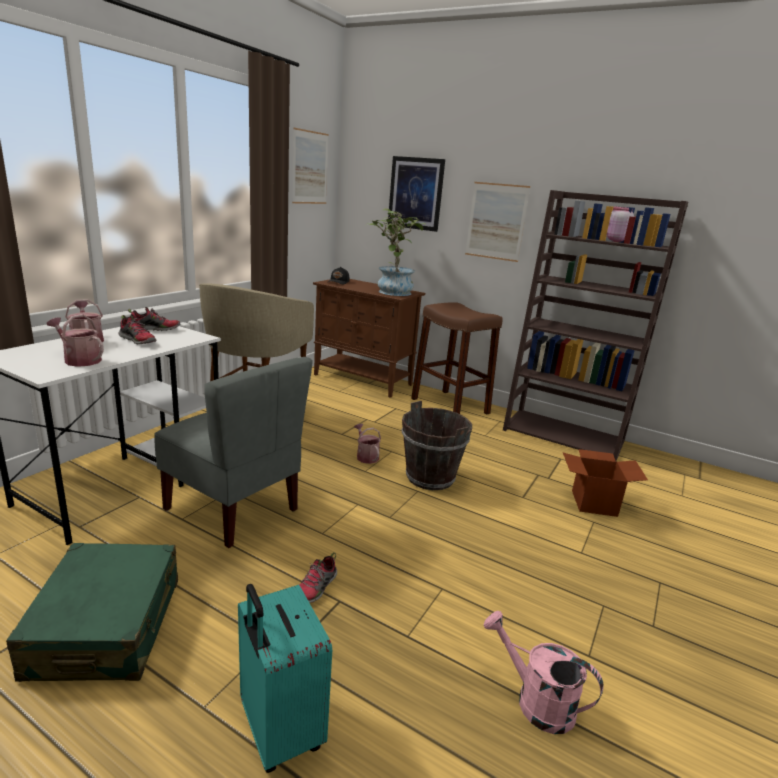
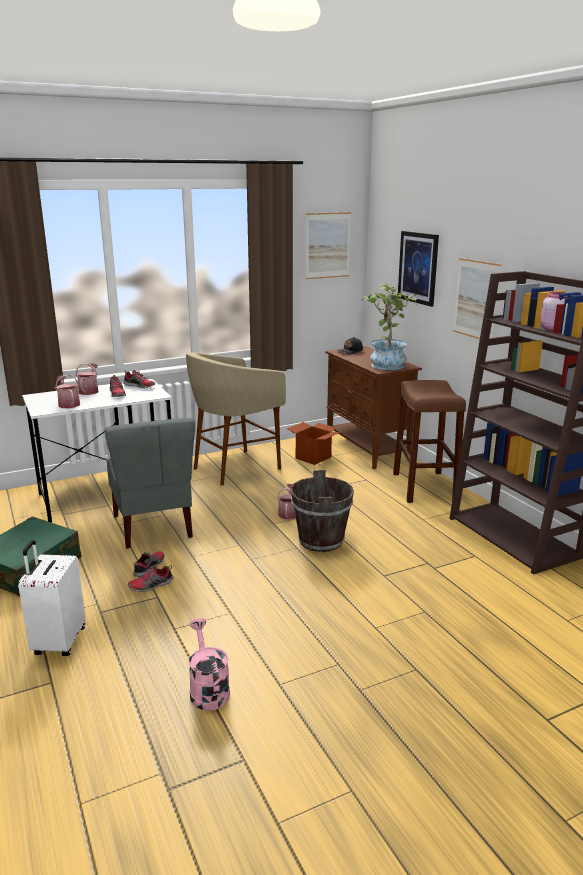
camera: 35 degrees right, 0 degrees up
turquoise suitcase [238,584,332,773] -> white suitcase [18,540,86,656]
cardboard box [563,449,648,517] -> cardboard box moved to [287,422,341,465]
none -> shoe [133,551,165,577]

